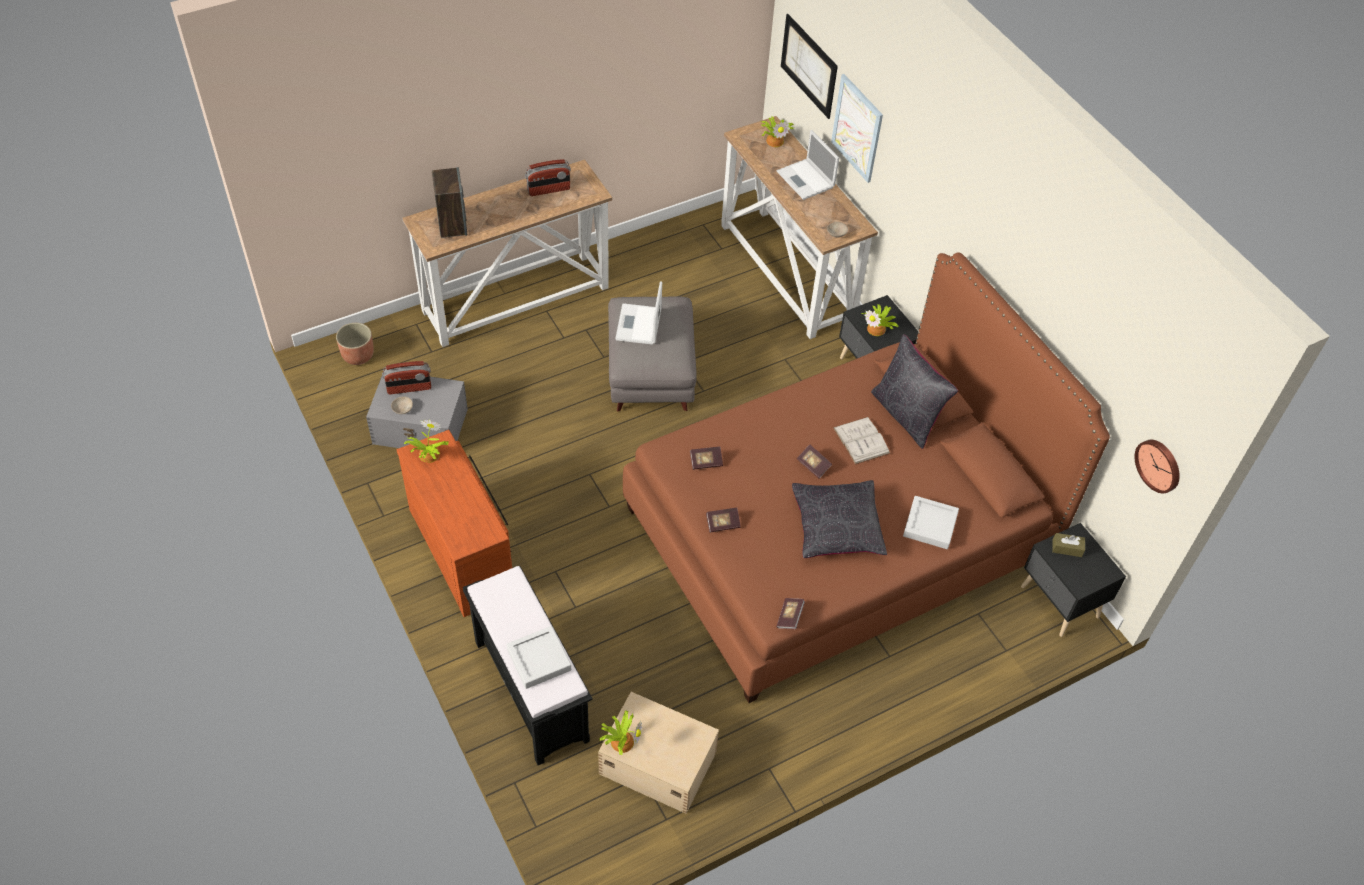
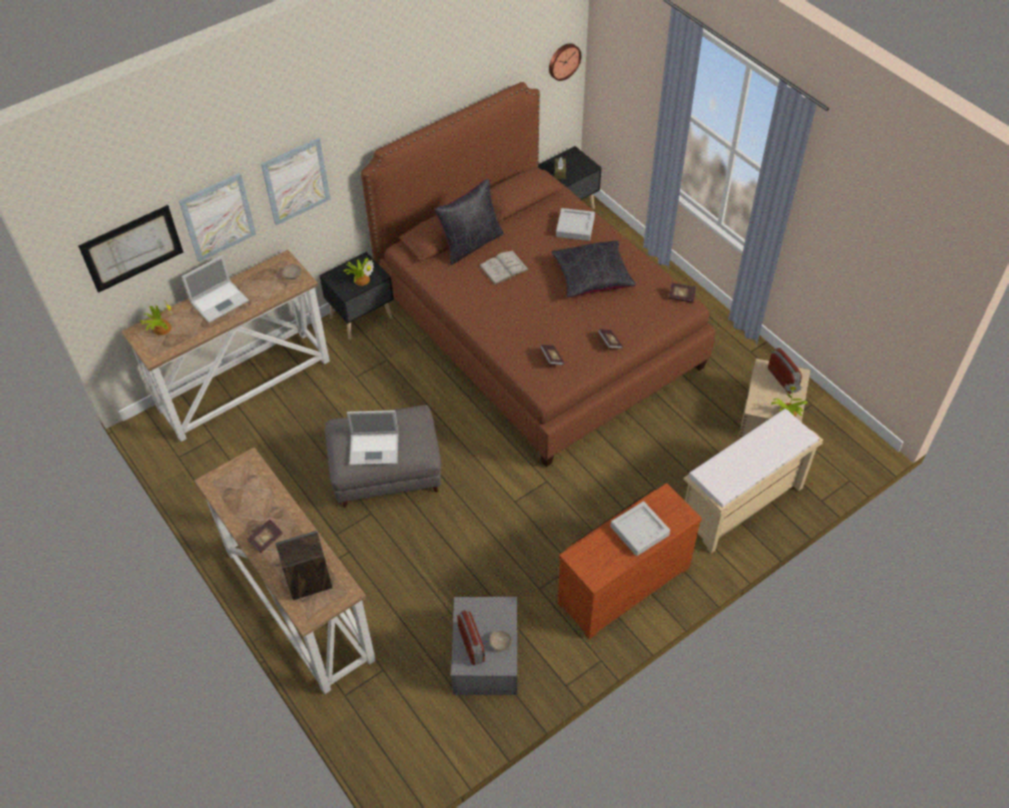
camera: 95 degrees left, 0 degrees up
planter [336,323,374,365] -> none
potted plant [404,419,449,463] -> none
black bench [463,566,593,765] -> beige bench [683,409,823,553]
grey tray [507,626,571,689] -> grey tray moved to [610,501,670,556]
radio [525,159,571,196] -> radio moved to [768,348,802,394]
book [797,445,832,478] -> book moved to [247,519,283,553]
none -> picture [261,138,331,225]

